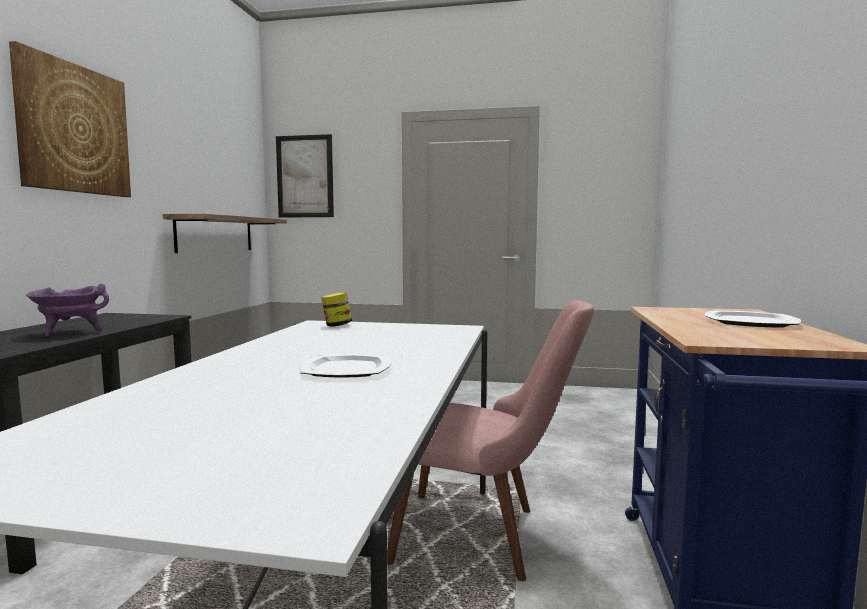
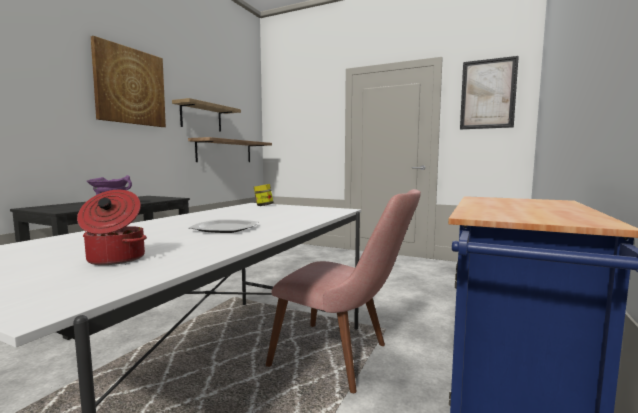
camera: 15 degrees right, 0 degrees up
picture [276,134,334,218] -> picture moved to [460,56,519,129]
plate [705,310,801,328] -> none
none -> cooking pot [77,190,147,265]
none -> shelf [172,98,241,131]

